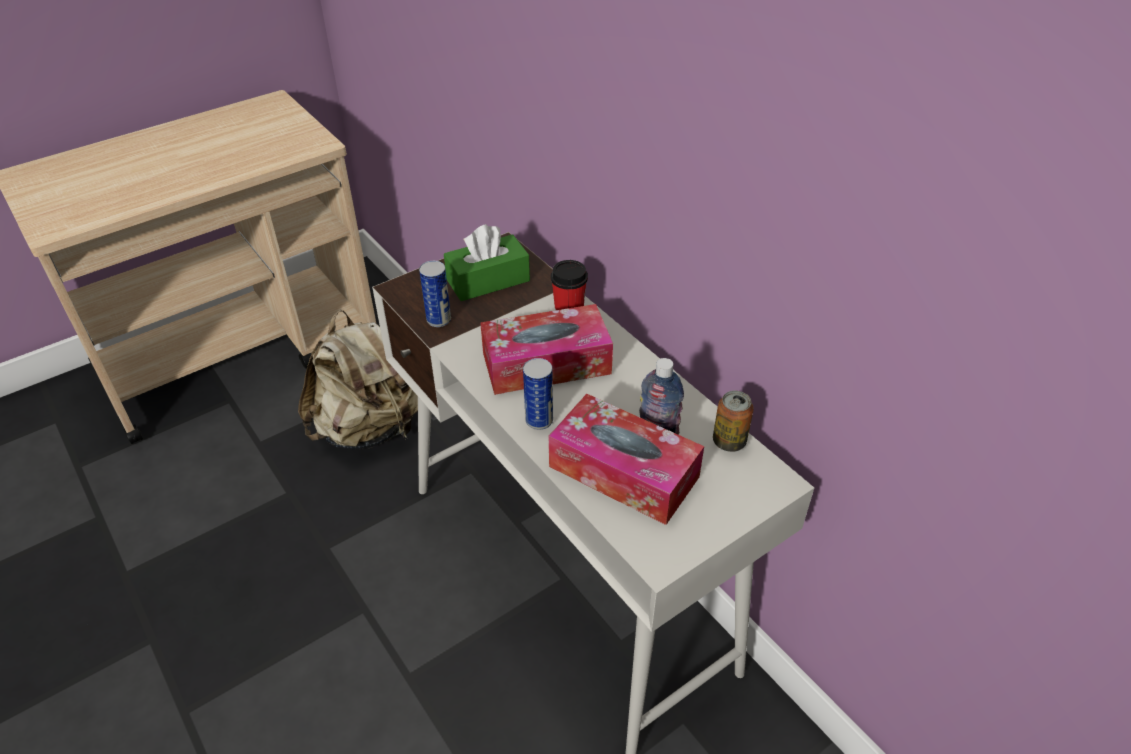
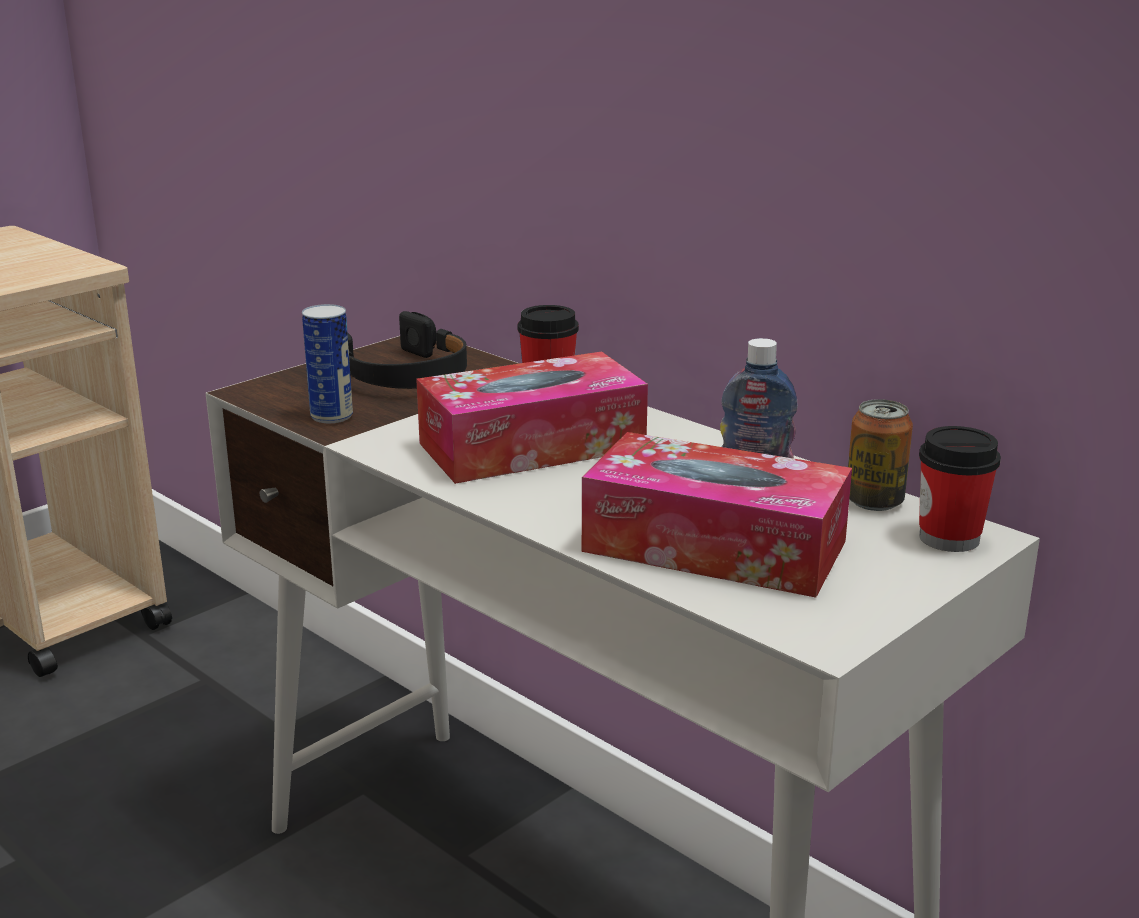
camera: 10 degrees left, 20 degrees down
beige backpack [298,310,418,450] -> none
green tissue box [444,224,530,301] -> black headphones [347,311,467,389]
can [523,358,553,430] -> none
none -> cup [919,426,1001,552]

